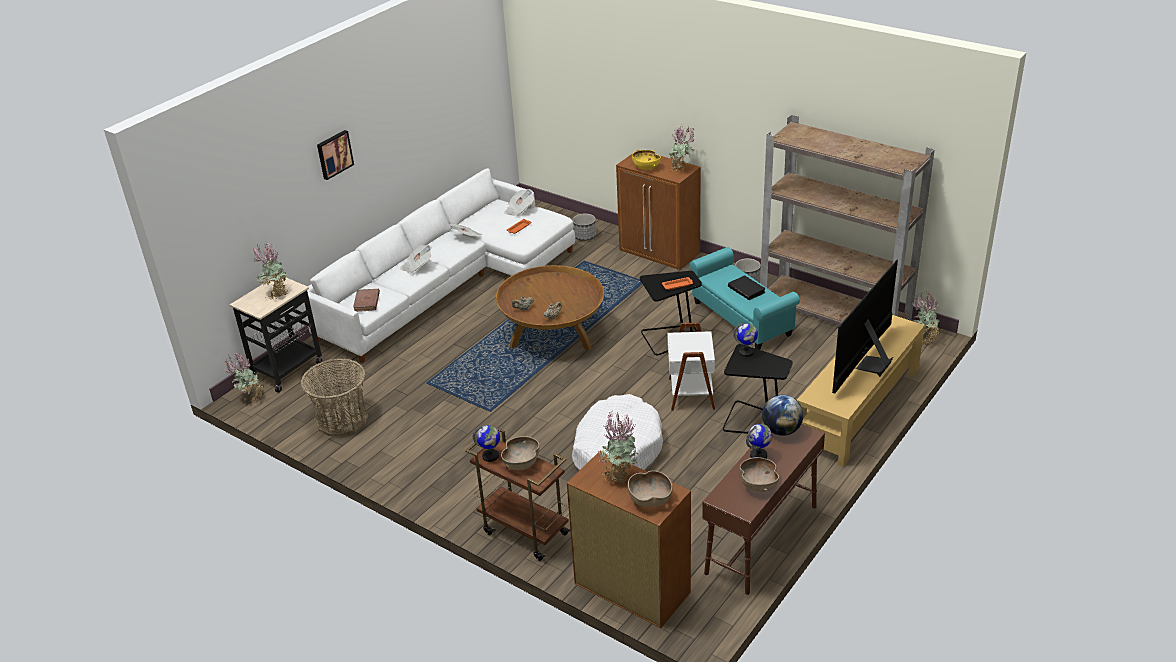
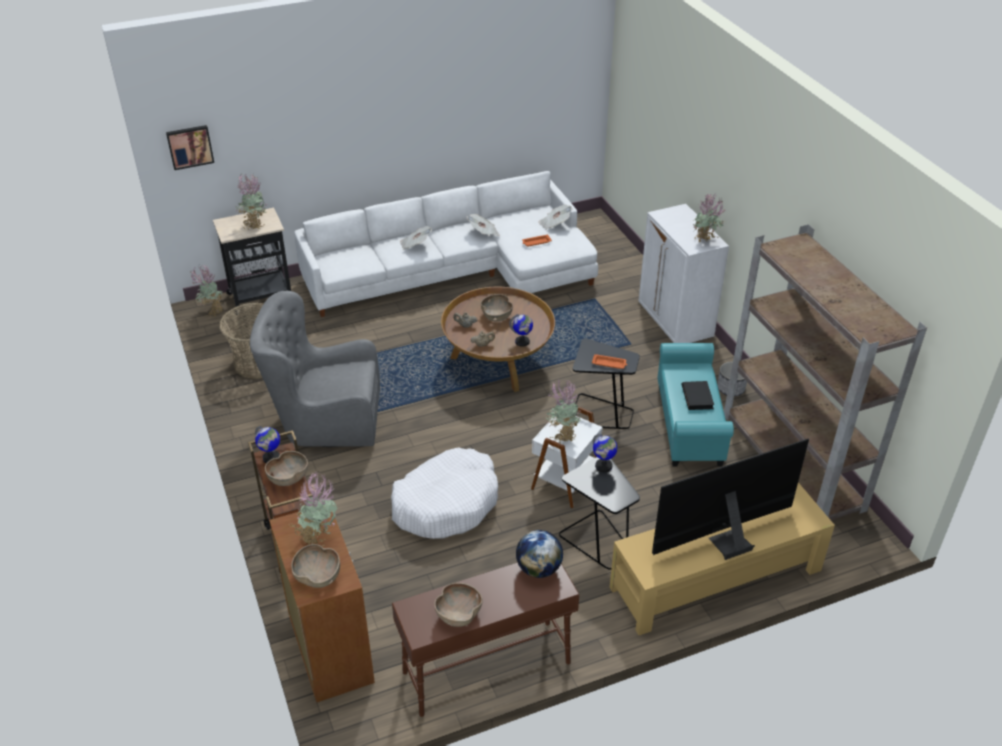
camera: 30 degrees right, 5 degrees up
picture [317,130,354,180] -> picture moved to [166,125,214,170]
brown book [353,289,380,312] -> none
planter [572,213,596,241] -> none
brown cabinet [616,150,701,270] -> white cabinet [639,204,729,343]
yellow bowl [632,150,661,170] -> none
globe [746,424,772,459] -> globe moved to [509,314,533,347]
potted plant [911,291,941,346] -> potted plant moved to [546,379,581,444]
none -> grey armchair [250,291,380,447]
none -> brown bowl [481,294,513,322]

